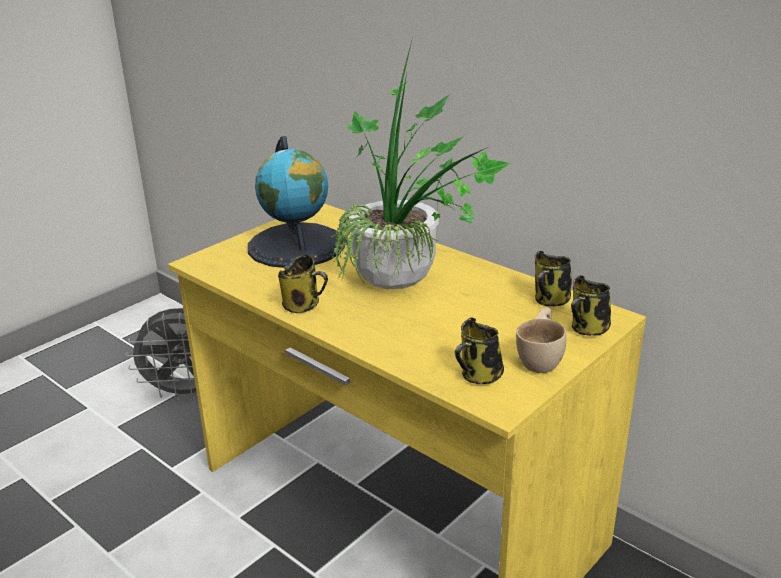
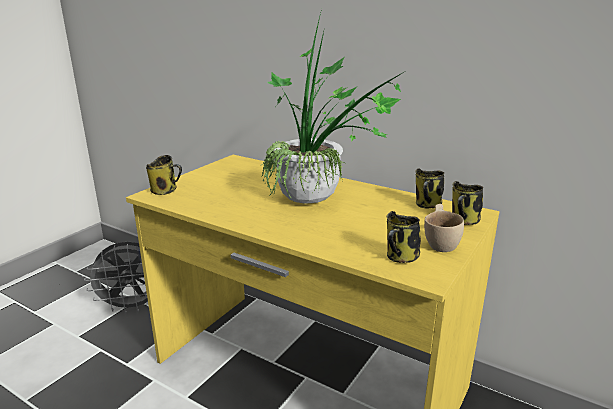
camera: 10 degrees left, 5 degrees down
globe [248,136,343,268] -> none
mug [278,255,328,313] -> mug moved to [146,155,182,195]

